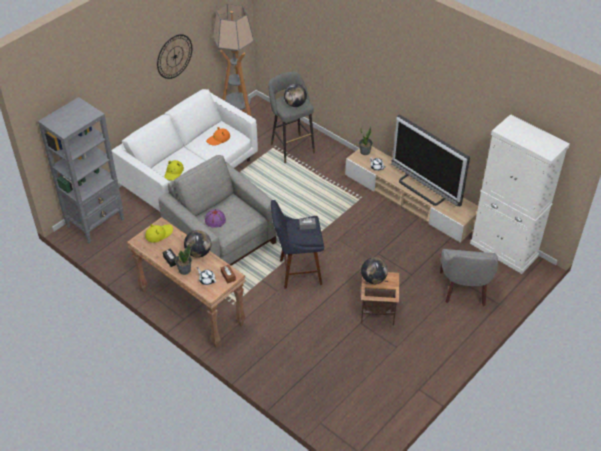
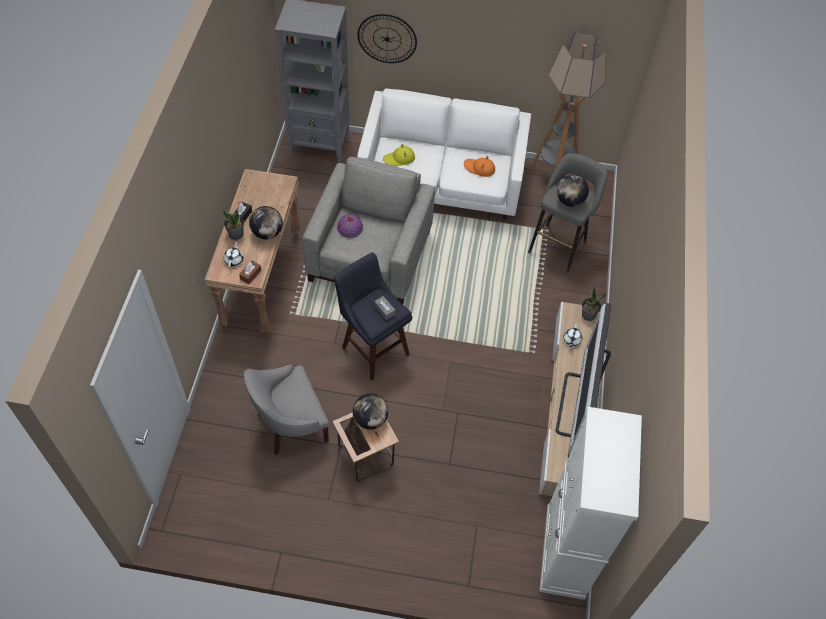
camera: 55 degrees right, 10 degrees up
yellow hat [145,224,173,243] -> none
wall clock [157,34,192,79] -> wall clock moved to [357,14,417,63]
grey armchair [440,249,498,306] -> grey armchair moved to [244,364,329,455]

